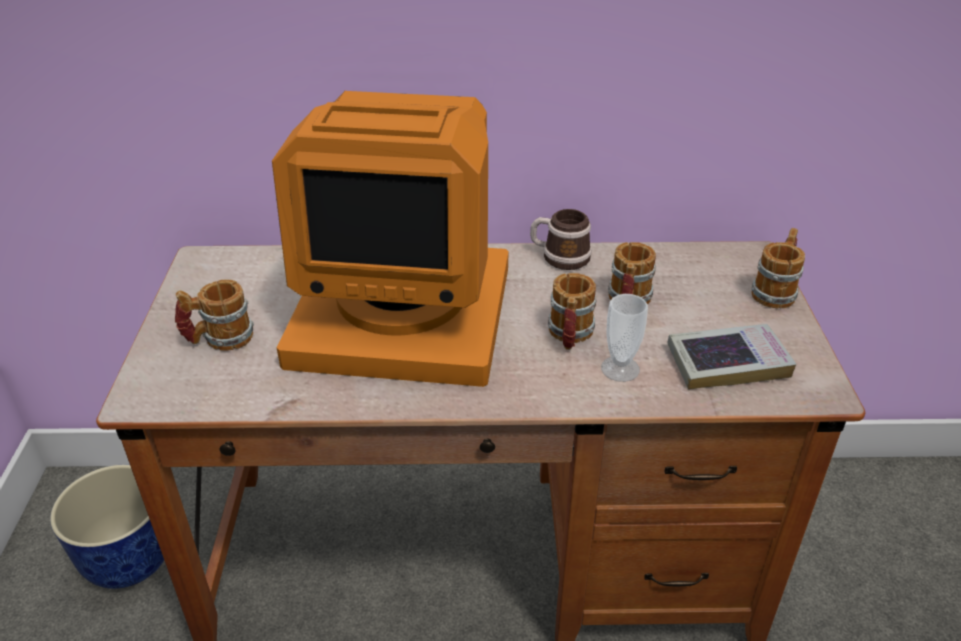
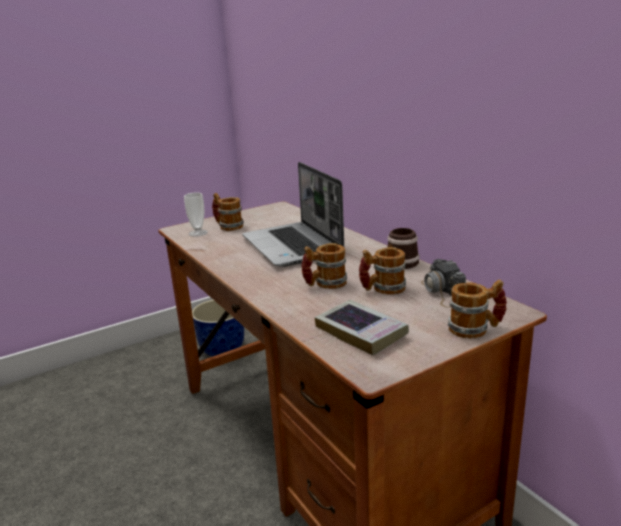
camera: 60 degrees right, 15 degrees down
monitor [272,91,509,387] -> laptop [242,162,344,267]
cup [601,294,648,382] -> cup moved to [184,193,208,237]
none -> camera [421,259,466,308]

